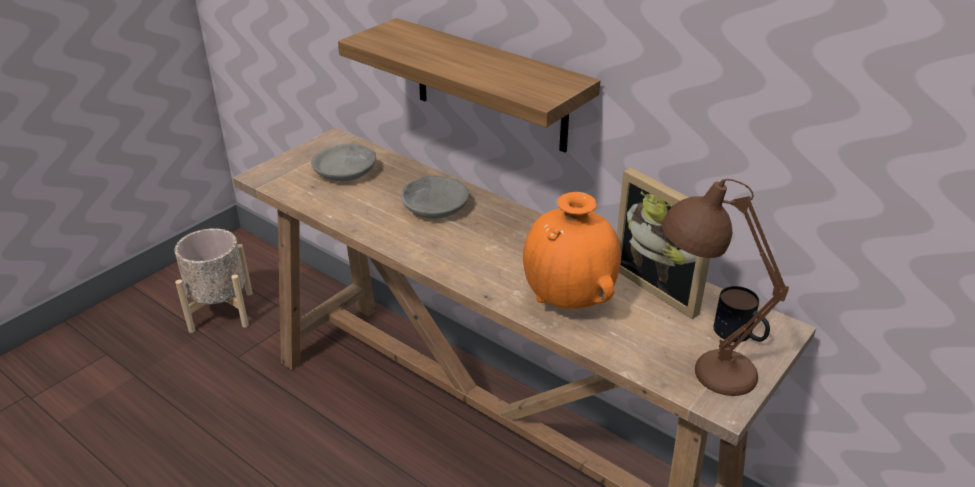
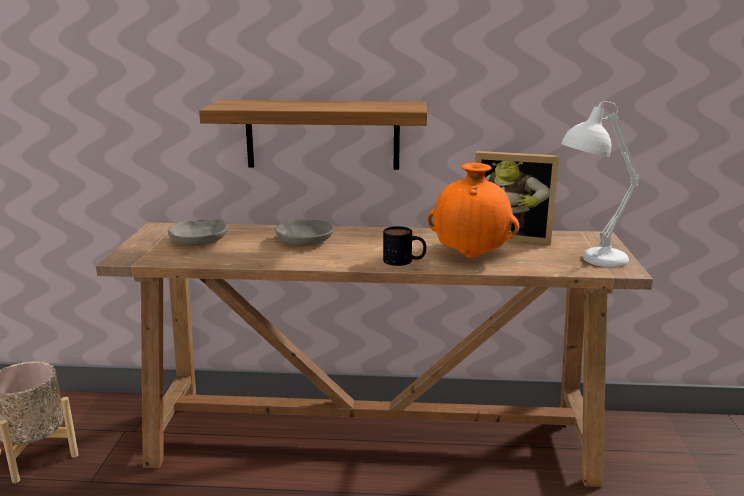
camera: 35 degrees left, 15 degrees down
brown table lamp [662,179,789,396] -> white table lamp [561,101,640,267]
mug [713,286,770,342] -> mug moved to [383,226,426,266]

